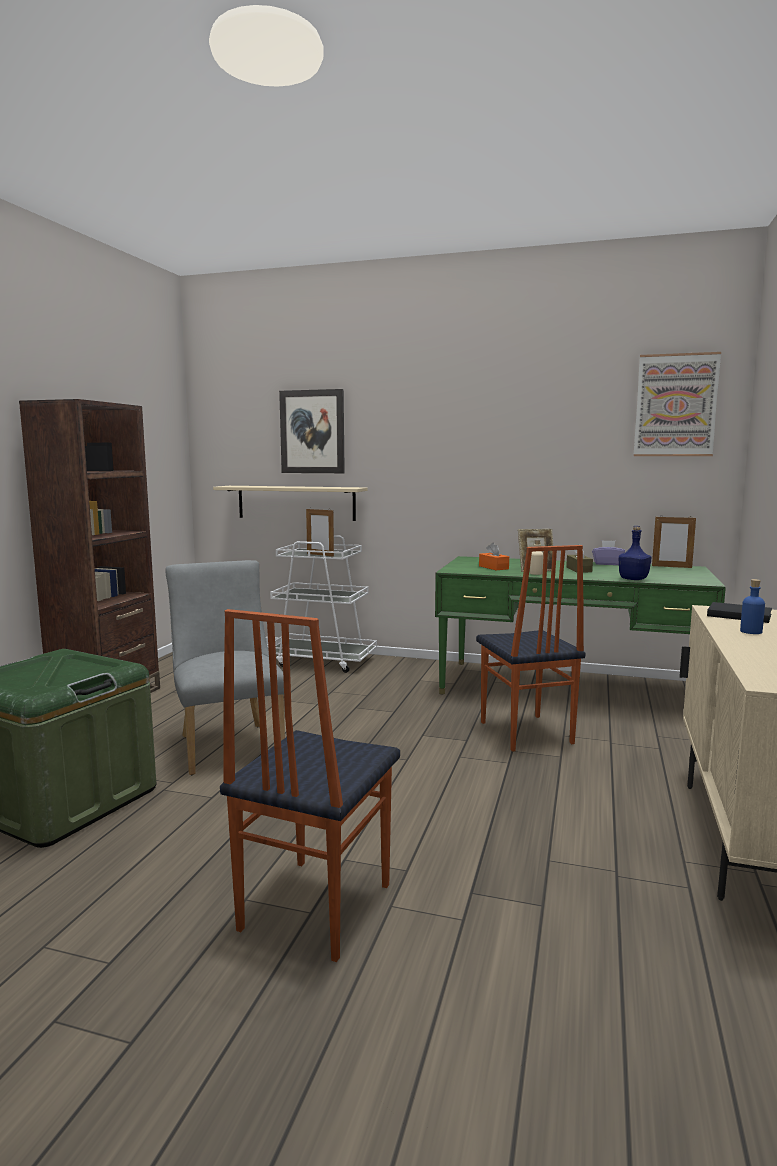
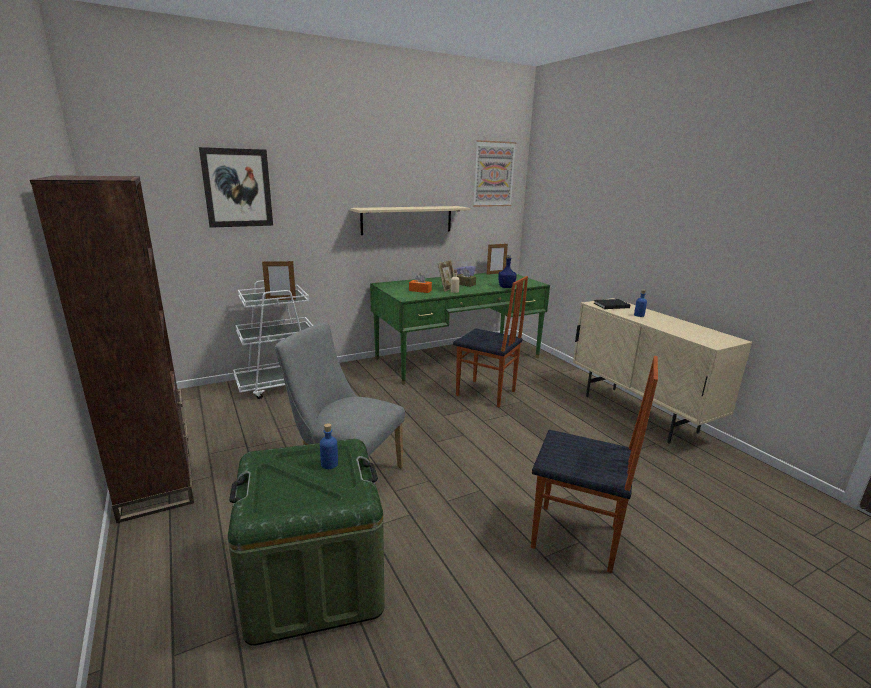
camera: 45 degrees left, 10 degrees up
beige shelf [213,486,367,521] -> beige shelf moved to [350,206,470,235]
chair [220,609,400,962] -> chair turned 45 degrees counterclockwise [531,356,658,573]
none -> blue bottle [320,423,338,469]

